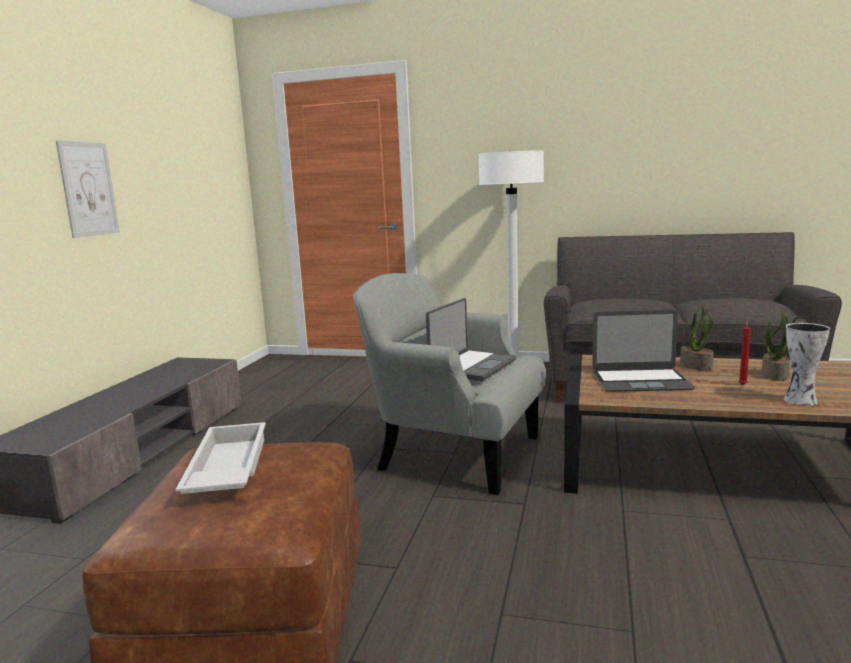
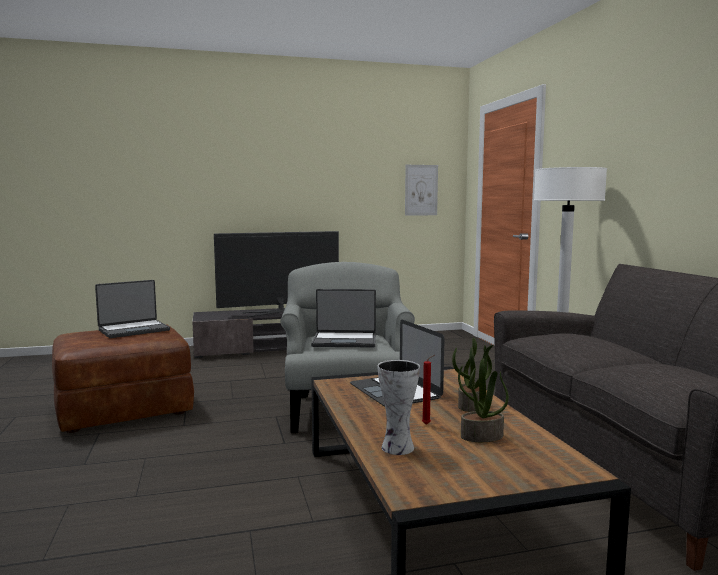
camera: 60 degrees right, 5 degrees down
picture [56,140,119,238] -> picture moved to [405,165,438,215]
white tray [175,422,266,494] -> laptop [95,280,170,338]
none -> television [214,231,339,317]

